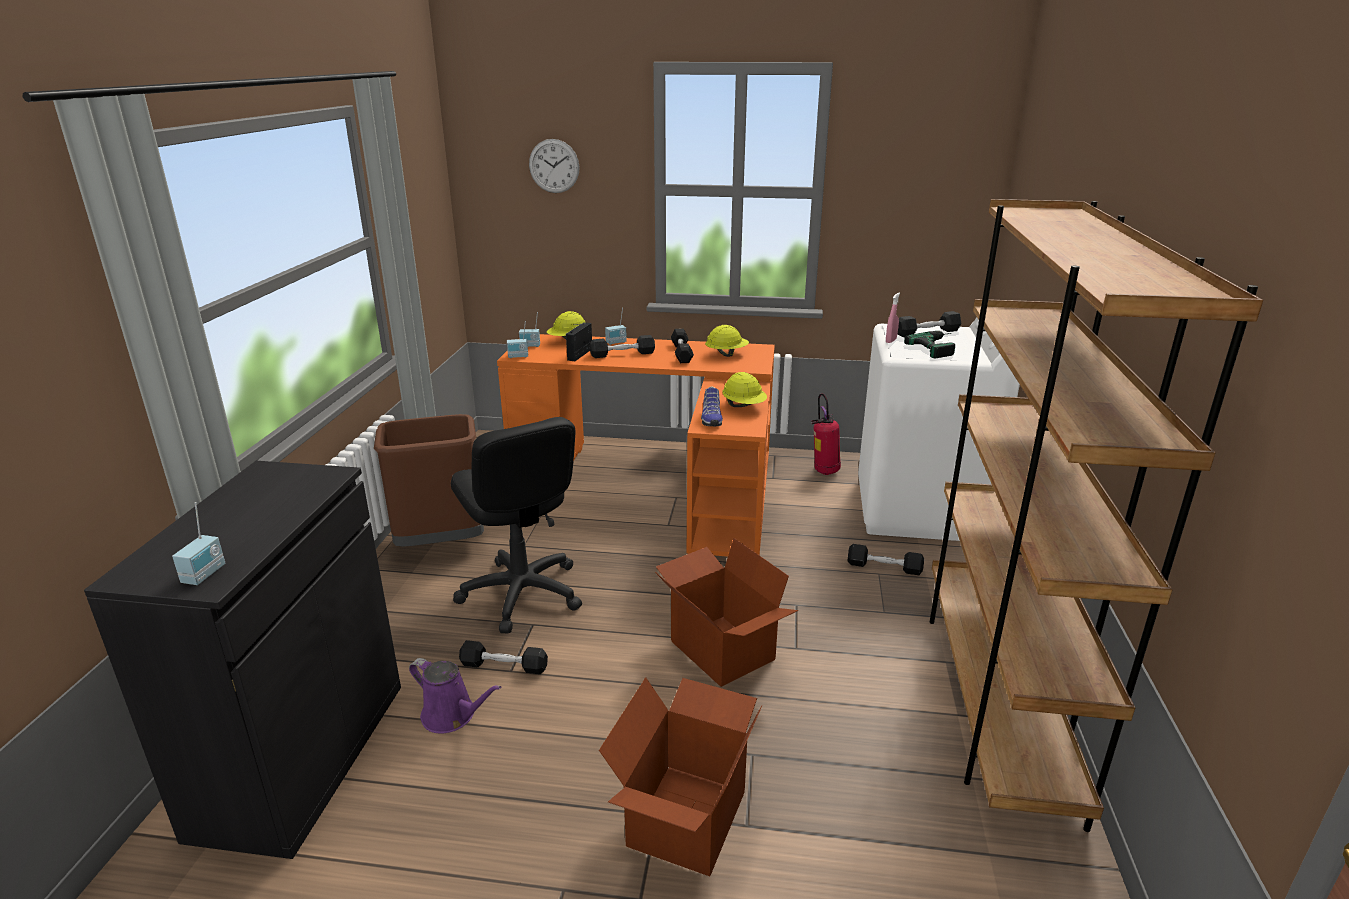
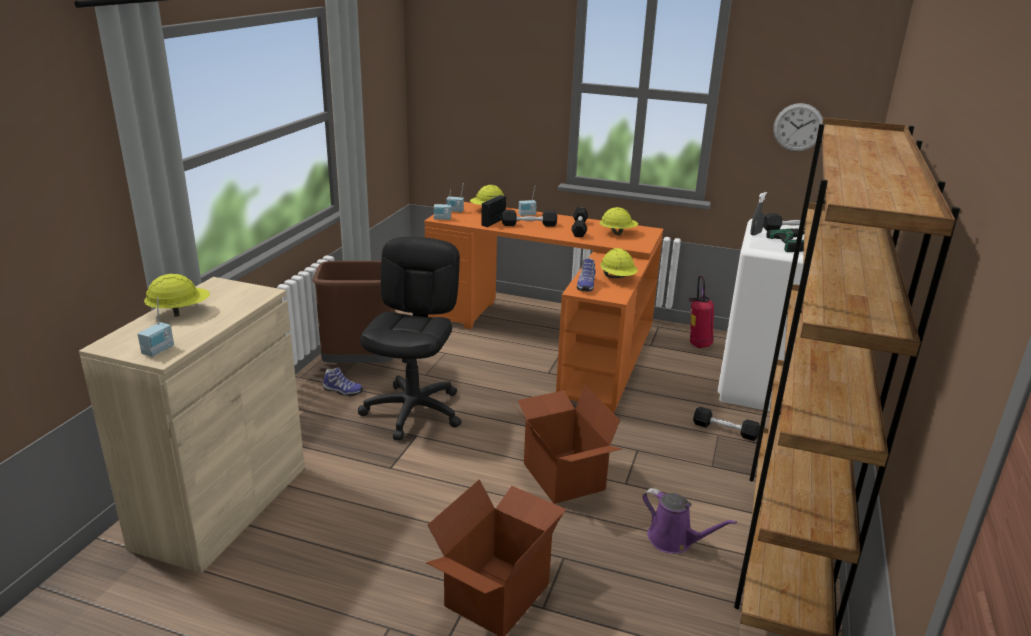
camera: 10 degrees right, 0 degrees up
black cabinet [84,461,401,859] -> beige cabinet [79,277,305,573]
purple watering can [409,658,502,733] -> purple watering can moved to [642,488,737,554]
black office chair [451,417,582,634] -> black office chair turned 150 degrees counterclockwise [358,237,462,440]
black dumbbell [459,640,548,674] -> none
wall clock [529,139,580,193] -> wall clock moved to [773,103,823,152]
pink spray bottle [886,293,900,343] -> grey spray bottle [750,192,767,236]
none -> yellow hard hat [144,274,210,317]
none -> shoe [323,368,363,397]

